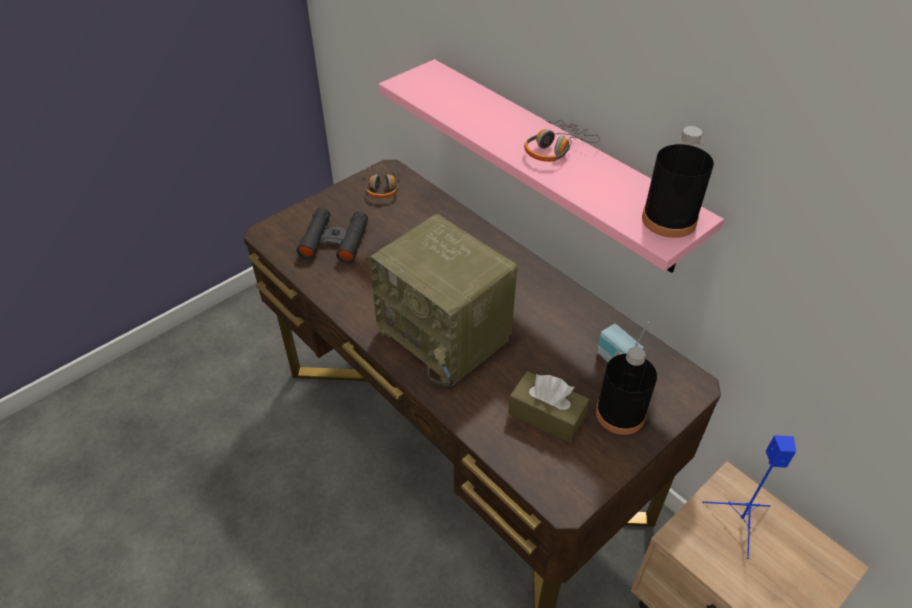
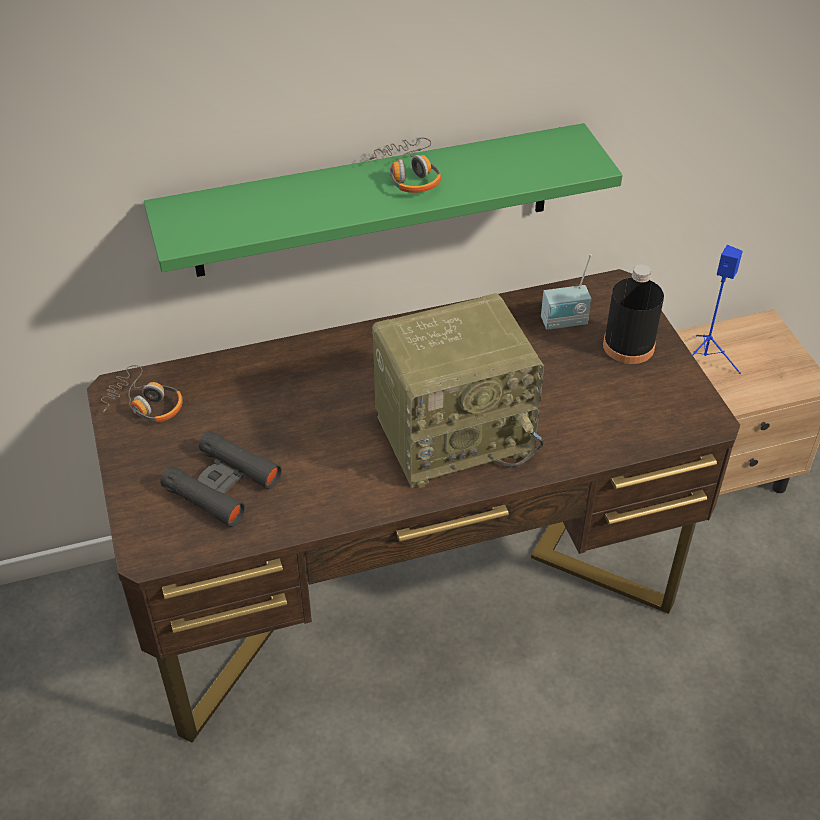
camera: 65 degrees left, 0 degrees up
pink shelf [379,59,724,273] -> green shelf [144,123,623,277]
brown tissue box [508,371,590,443] -> none
black bottle [642,126,714,238] -> none

